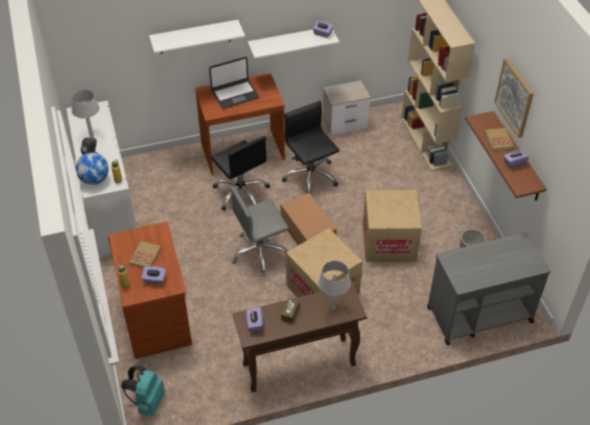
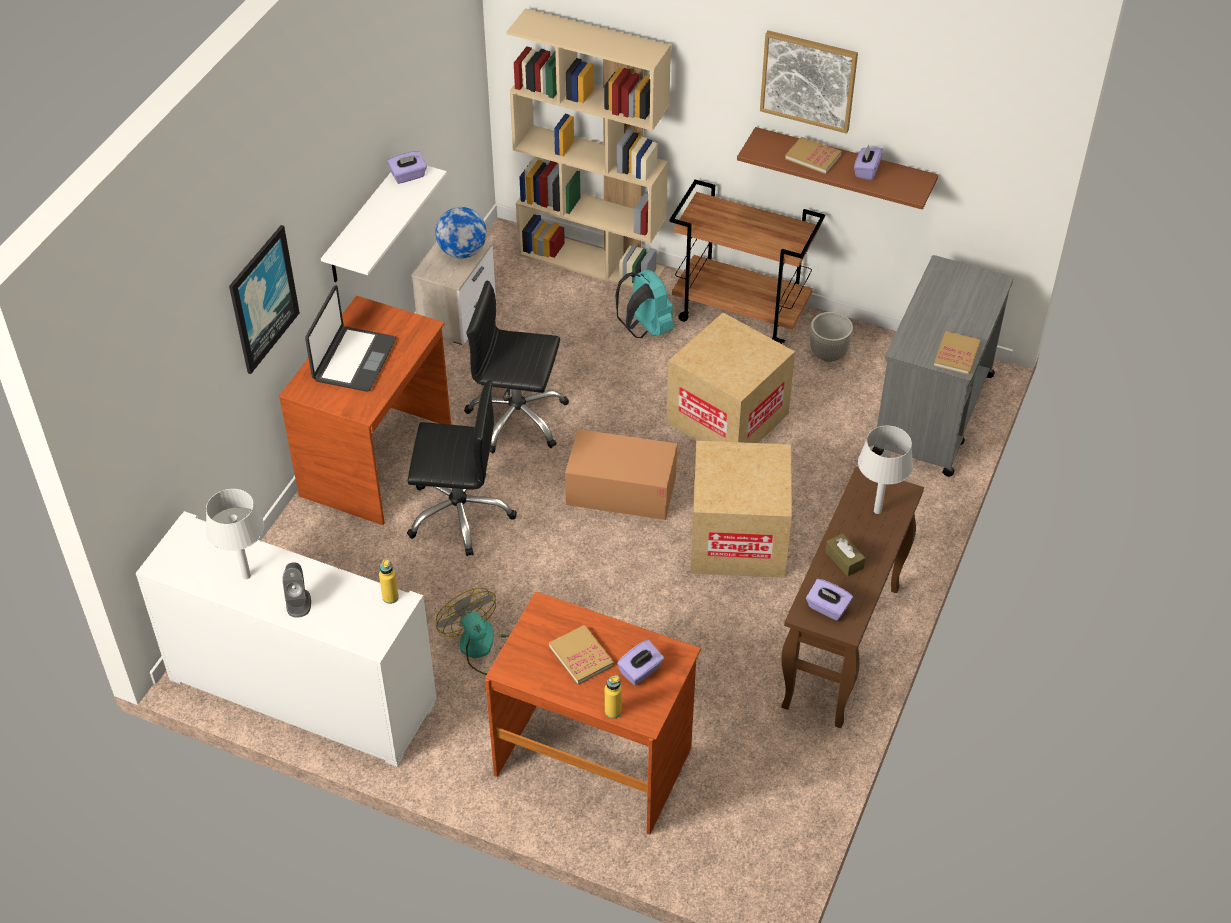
camera: 50 degrees left, 0 degrees up
globe [76,152,109,185] -> globe moved to [435,207,487,258]
turquoise backpack [121,365,165,416] -> turquoise backpack moved to [615,270,673,338]
white shelf [149,20,245,54] -> picture [229,225,300,374]
grey office chair [230,186,289,277] -> none
none -> fan [436,588,510,675]
none -> brown cart [669,179,825,344]
none -> book [934,331,981,375]

